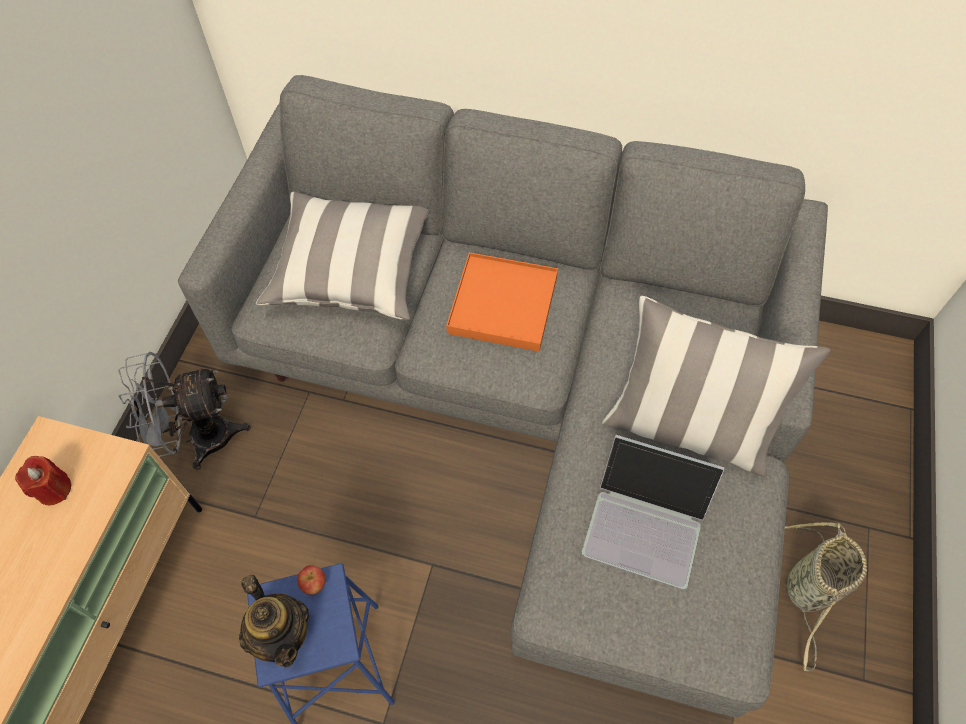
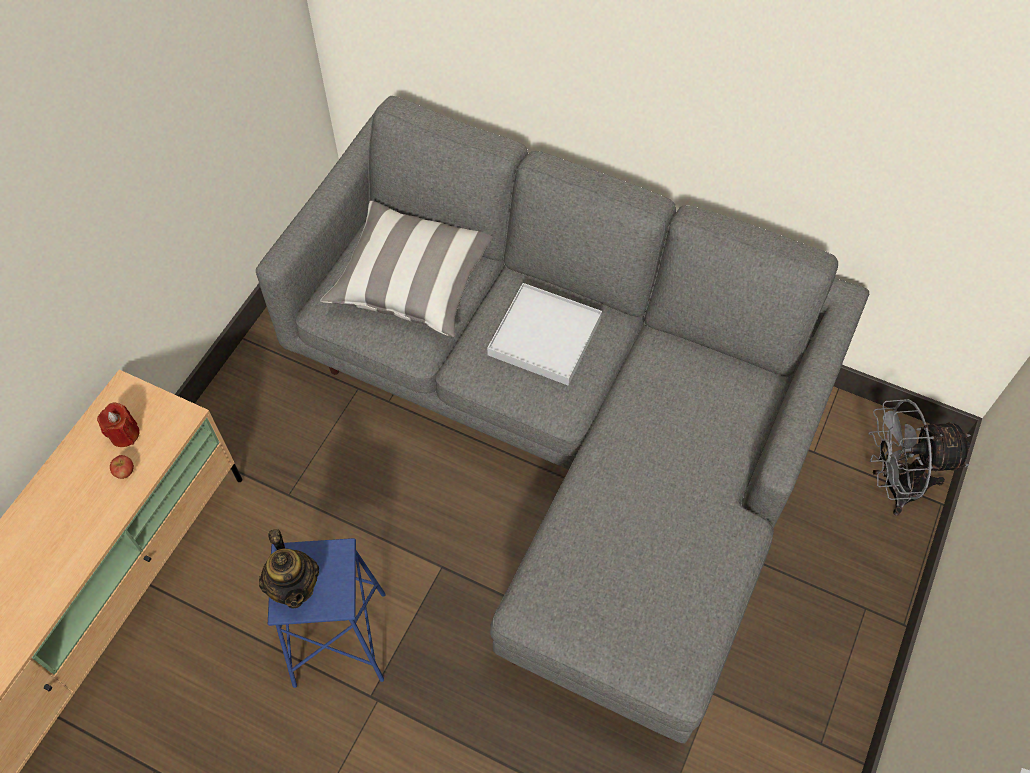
camera: 10 degrees right, 0 degrees up
grey fan [118,352,251,470] -> grey fan moved to [868,399,971,516]
apple [297,565,325,595] -> apple moved to [110,455,134,479]
orange tray [446,252,558,352] -> white tray [487,283,602,386]
laptop [582,435,725,589] -> none
pillow [602,296,831,477] -> none
basket [785,522,867,671] -> none

